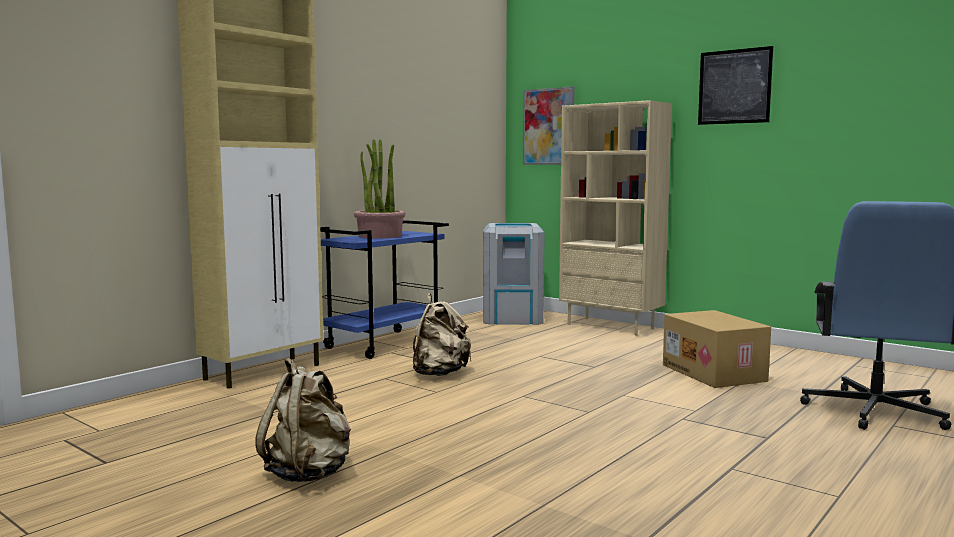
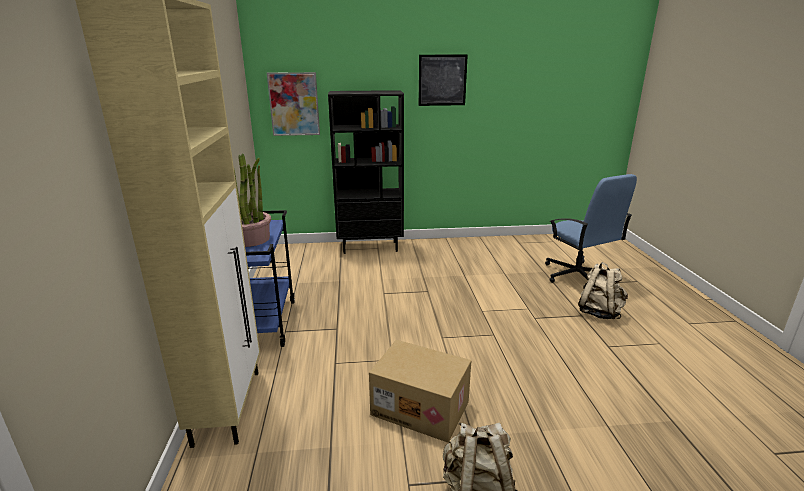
camera: 45 degrees left, 15 degrees up
beige backpack [413,293,471,376] -> beige backpack moved to [578,262,628,319]
grey trash can [483,223,545,325] -> none
beige bookcase [559,100,672,335] -> black bookcase [328,90,404,254]
cardboard box [663,310,771,388] -> cardboard box moved to [369,340,471,443]

